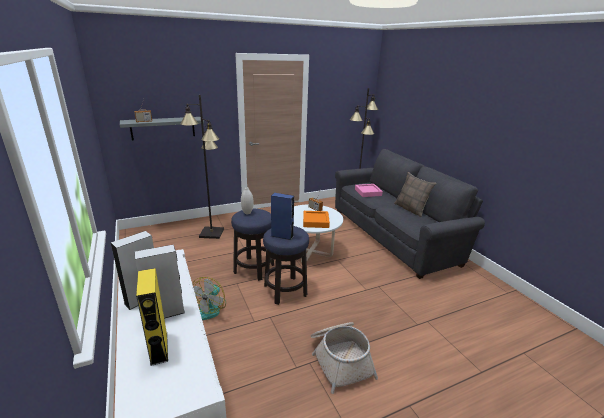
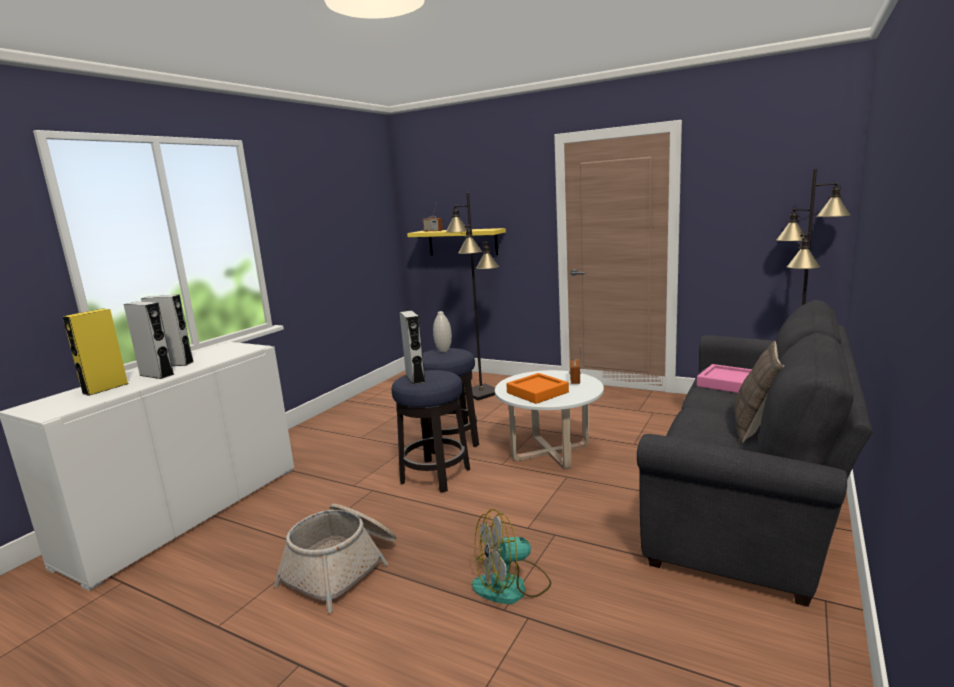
camera: 55 degrees right, 10 degrees down
grey shelf [120,117,204,140] -> yellow shelf [407,228,506,256]
fan [192,277,226,320] -> fan moved to [472,509,551,604]
blue speaker [271,193,294,240] -> grey speaker [400,310,425,384]

